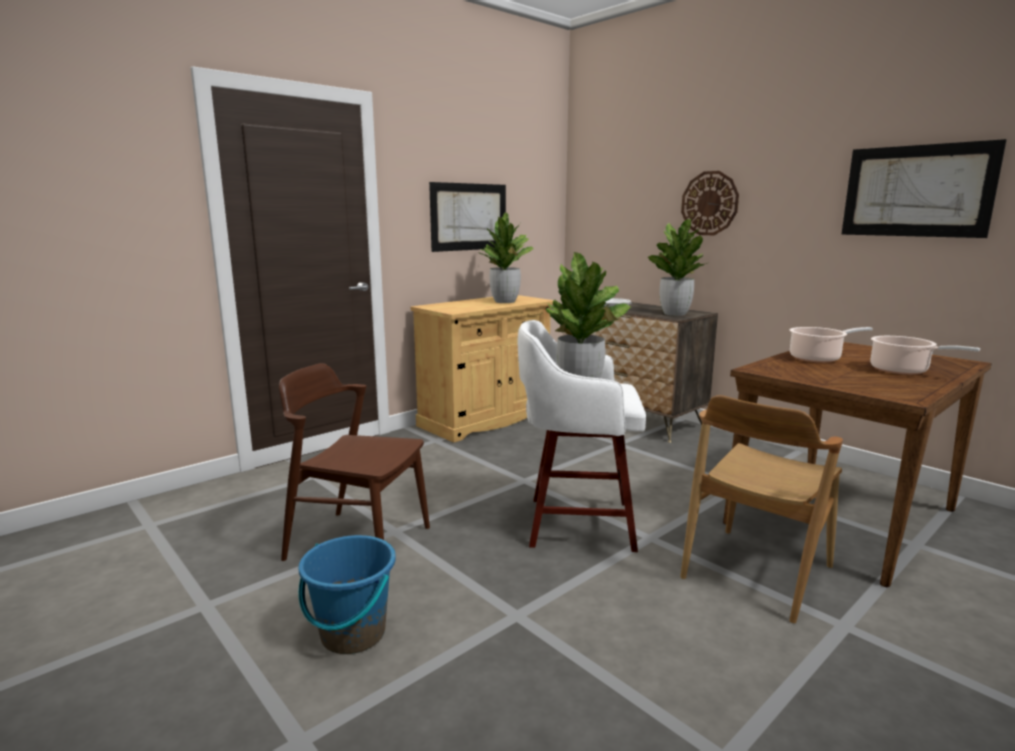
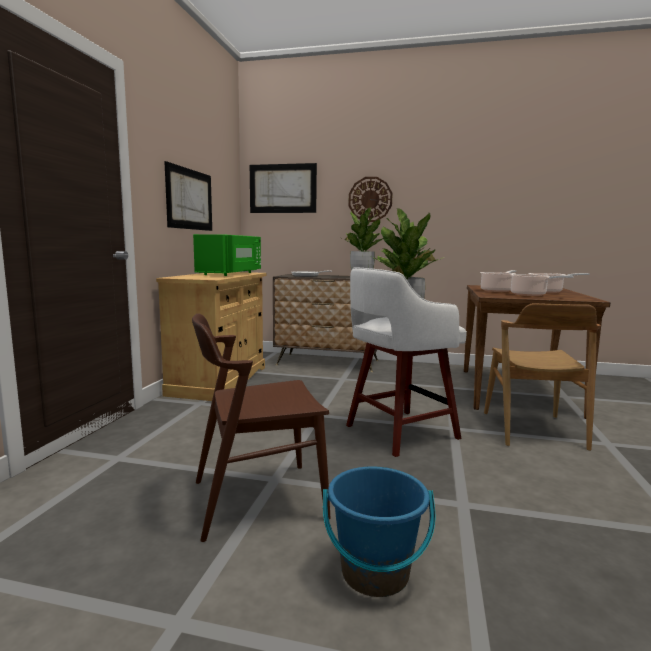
camera: 35 degrees left, 5 degrees down
potted plant [477,212,534,303] -> green microwave [193,234,261,276]
picture [841,139,1007,238] -> picture moved to [250,163,317,213]
none -> cooking pot [511,274,573,296]

